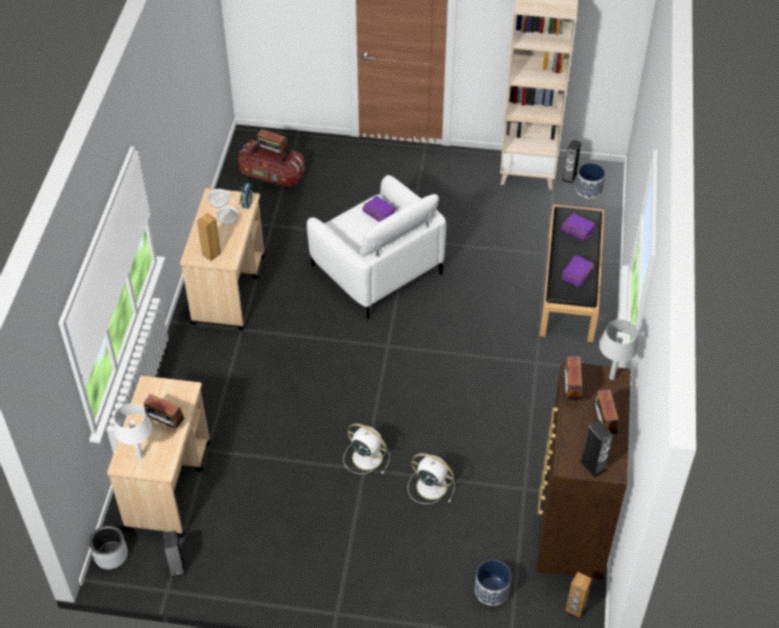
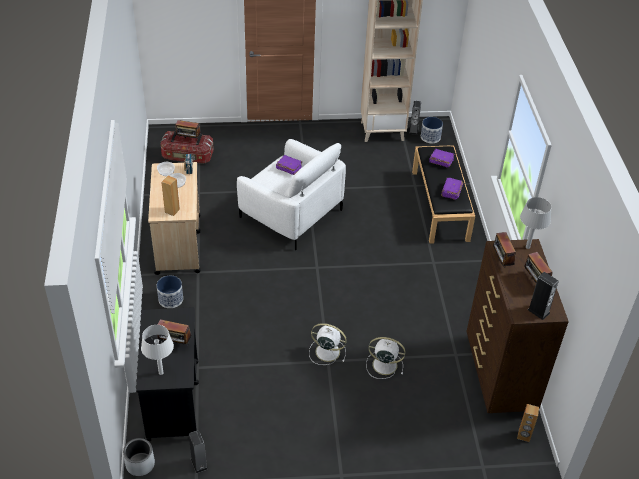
camera: 15 degrees left, 5 degrees down
beige cart [107,376,211,538] -> black cart [136,307,199,442]
planter [475,560,511,606] -> planter moved to [157,276,183,308]

